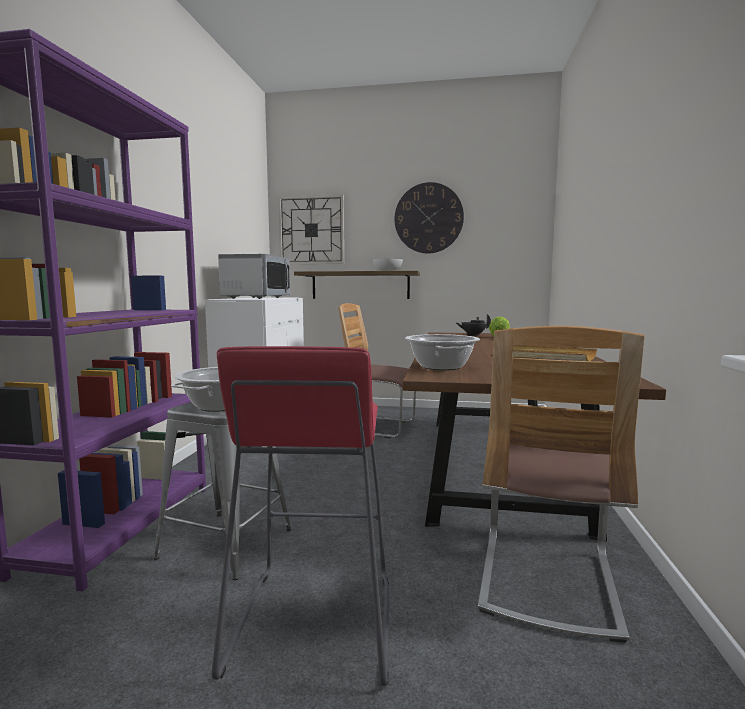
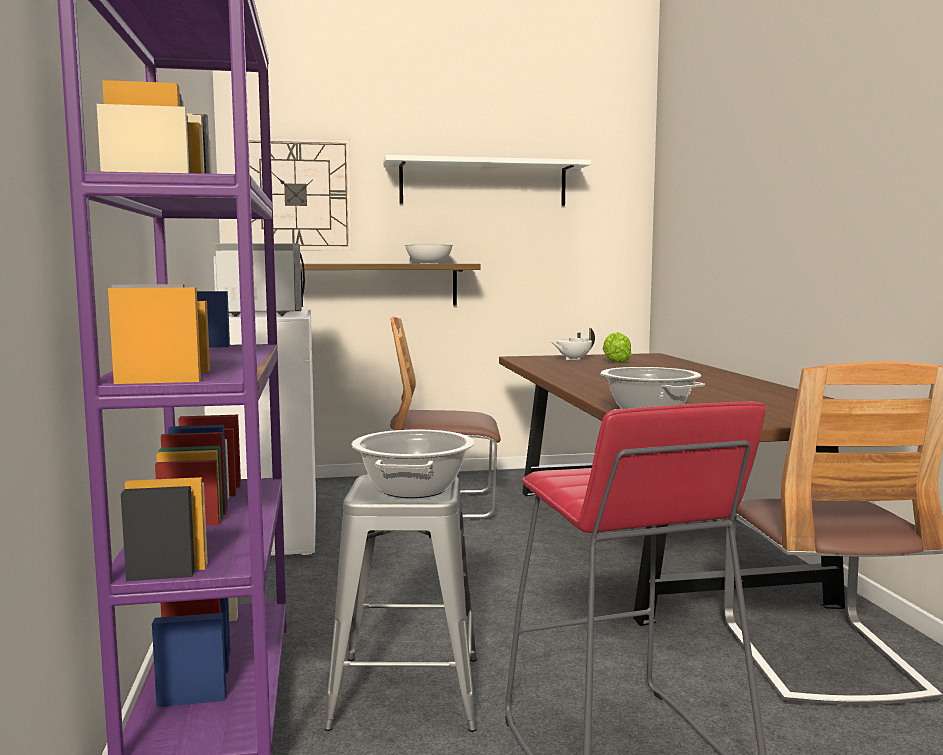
camera: 20 degrees left, 0 degrees up
wall clock [395,182,464,253] -> white shelf [383,155,591,206]
black teapot [456,314,491,336] -> white teapot [551,328,595,361]
beige tray [513,345,597,361] -> none

